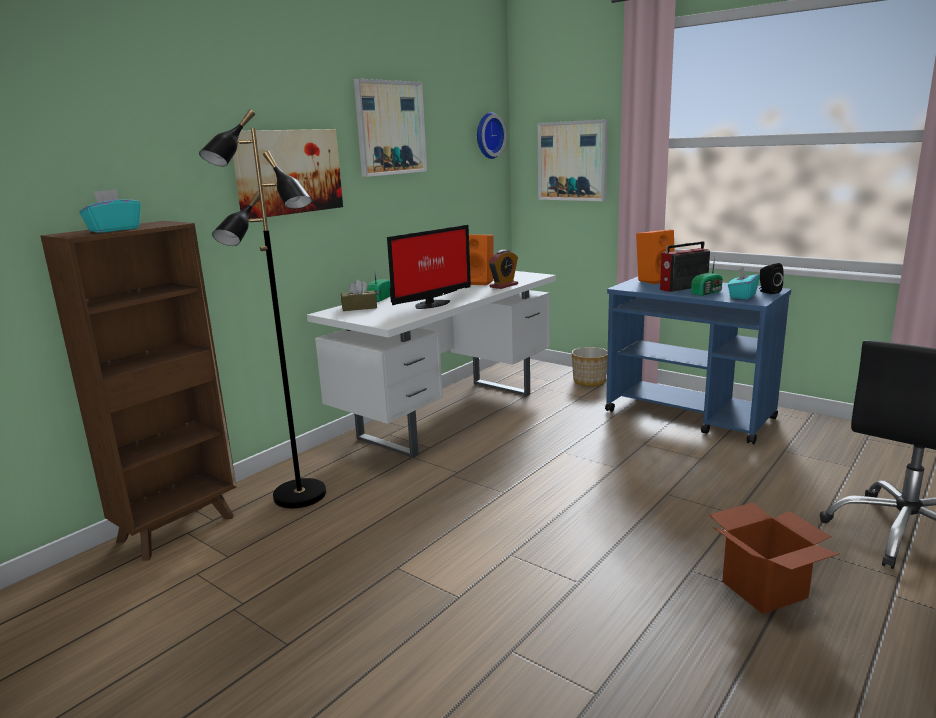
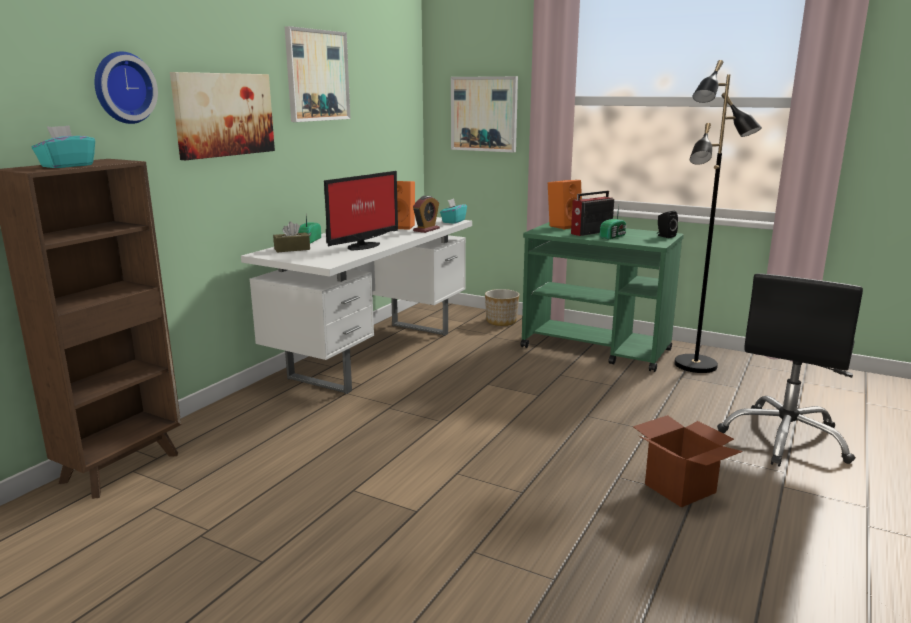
camera: 10 degrees left, 0 degrees up
black floor lamp [199,109,326,508] -> black floor lamp moved to [674,60,762,373]
wall clock [477,112,507,159] -> wall clock moved to [95,51,158,124]
blue cart [605,277,791,444] -> green cart [521,222,684,372]
turquoise tissue box [728,267,760,299] -> turquoise tissue box moved to [440,199,467,224]

